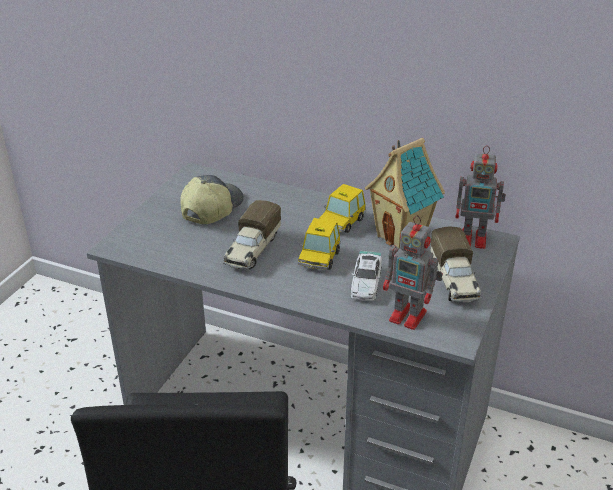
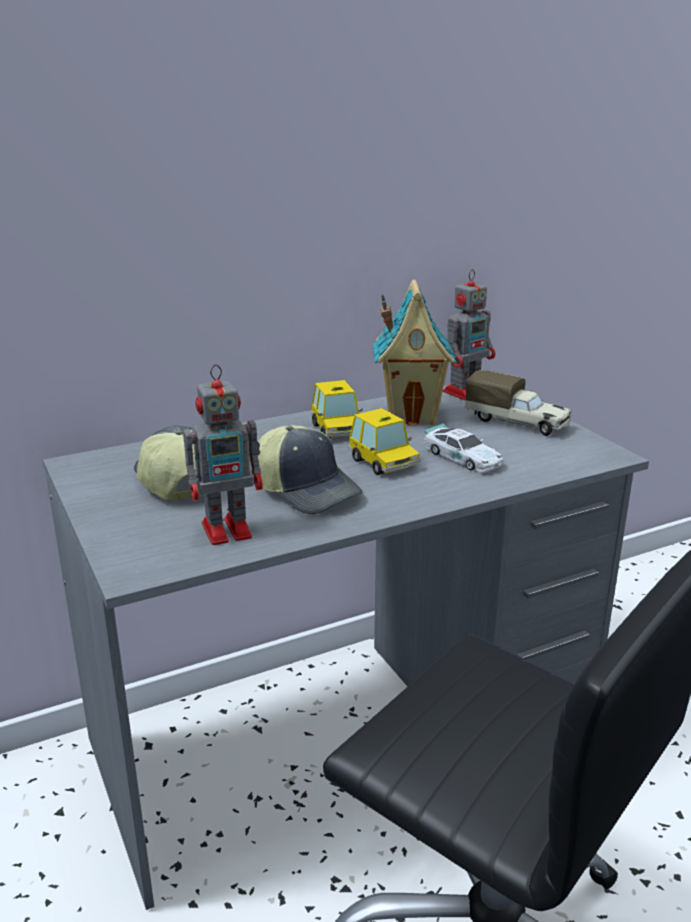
camera: 50 degrees left, 10 degrees down
toy truck [223,200,281,269] -> cap [258,425,362,514]
toy robot [383,215,443,330] -> toy robot moved to [183,364,263,545]

